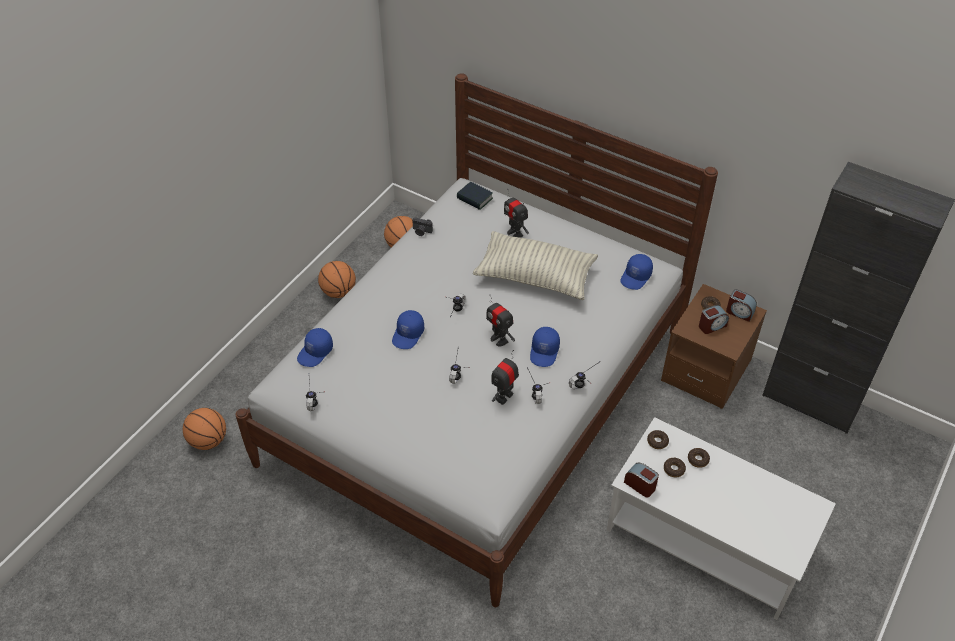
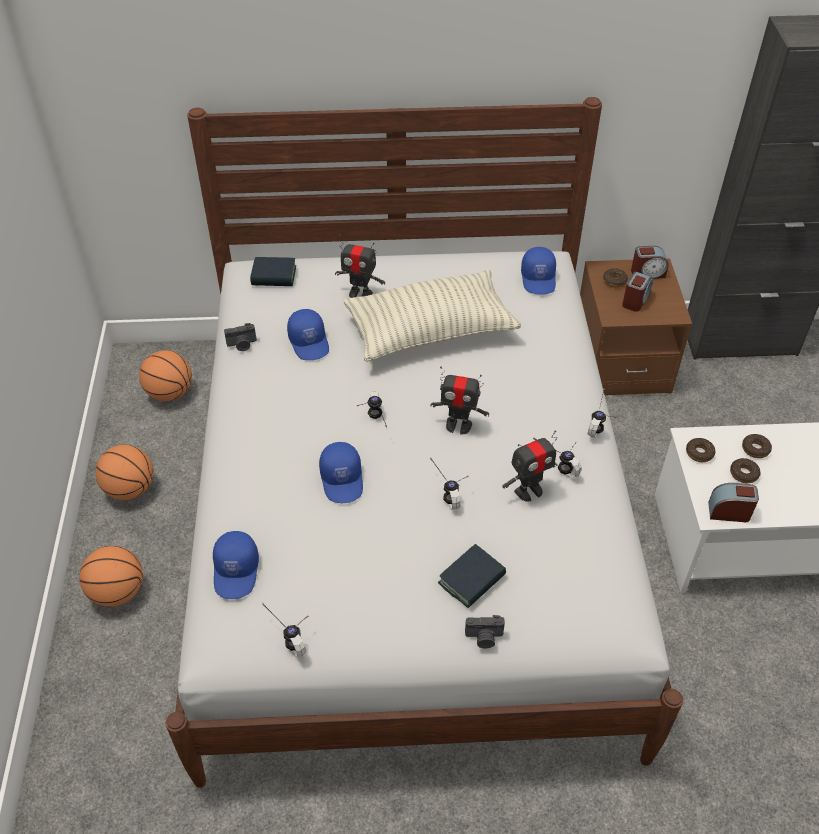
camera: 35 degrees left, 0 degrees up
basketball [183,408,226,450] -> basketball moved to [79,546,143,607]
toy robot [491,350,519,405] -> toy robot turned 120 degrees counterclockwise [502,430,557,502]
blue cap [530,327,560,367] -> blue cap moved to [287,309,329,360]
none -> book [438,544,506,608]
none -> camera [465,615,505,649]

